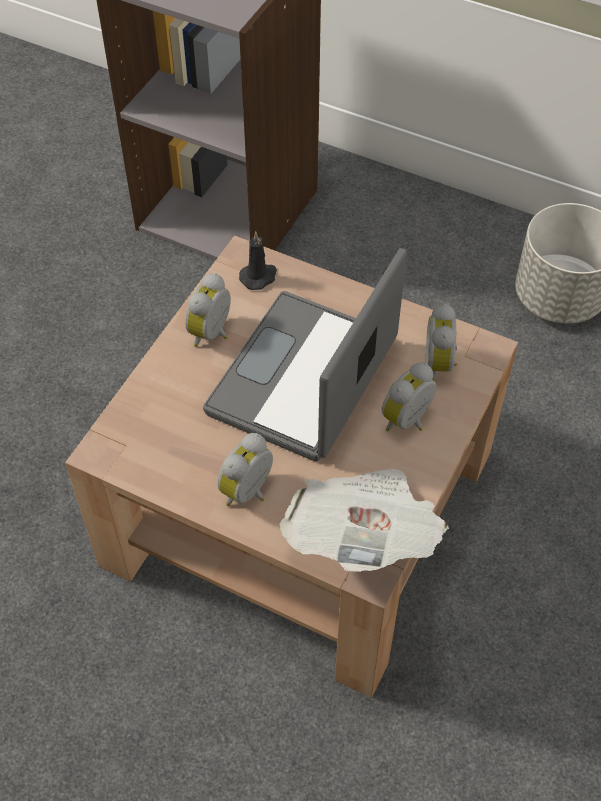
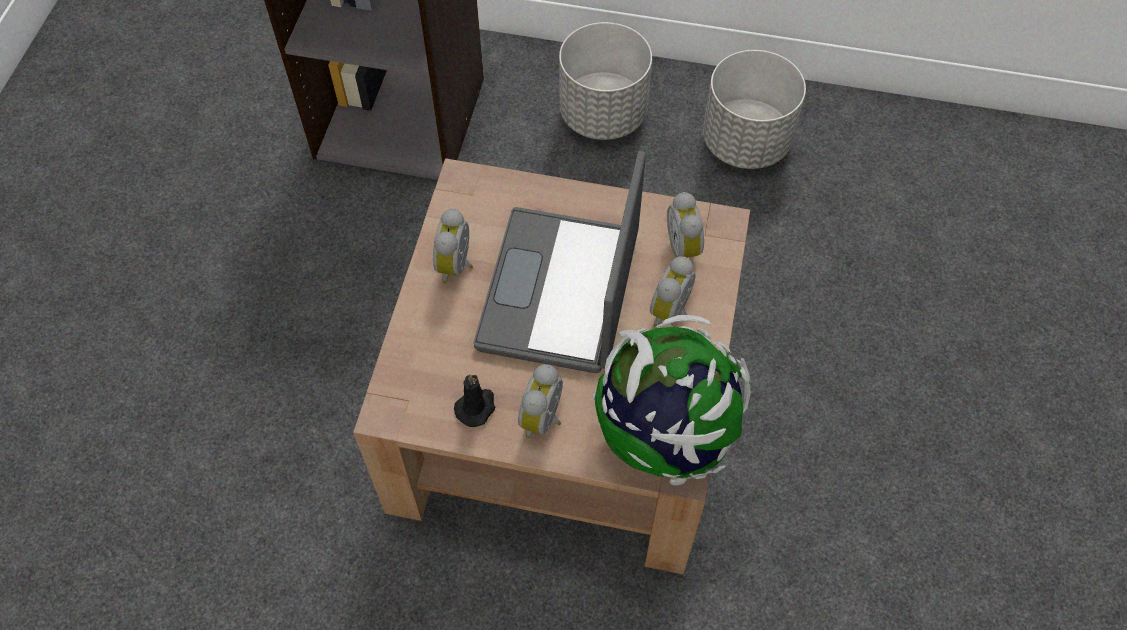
camera: 15 degrees left, 5 degrees up
black candle [239,231,277,290] -> black candle moved to [454,374,495,427]
newspaper [279,468,449,572] -> globe [592,315,751,486]
none -> grey planter [559,22,652,140]

